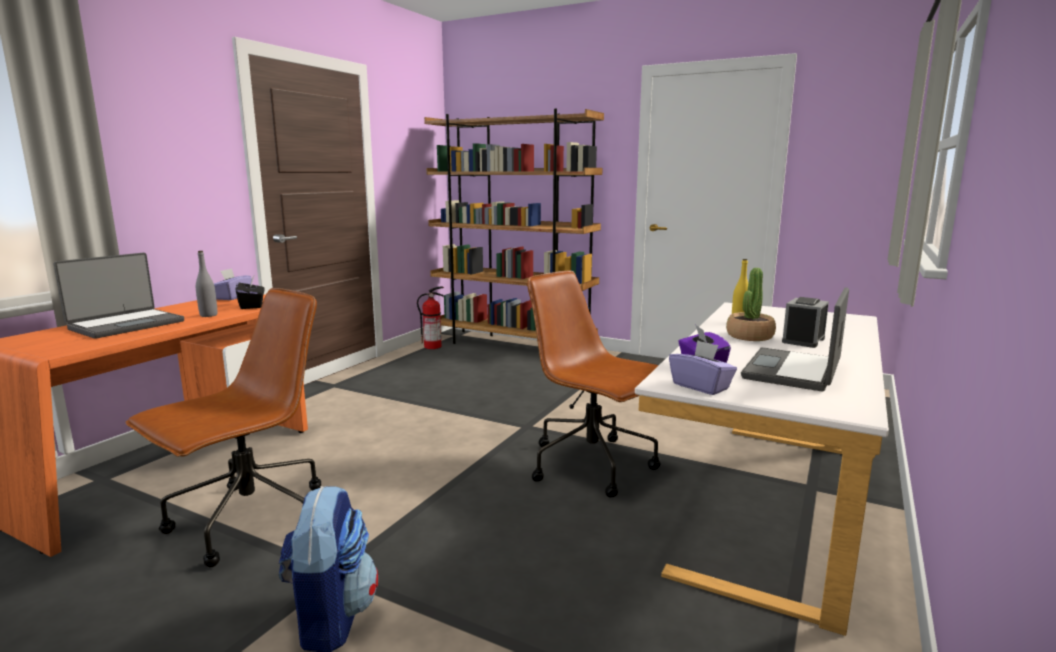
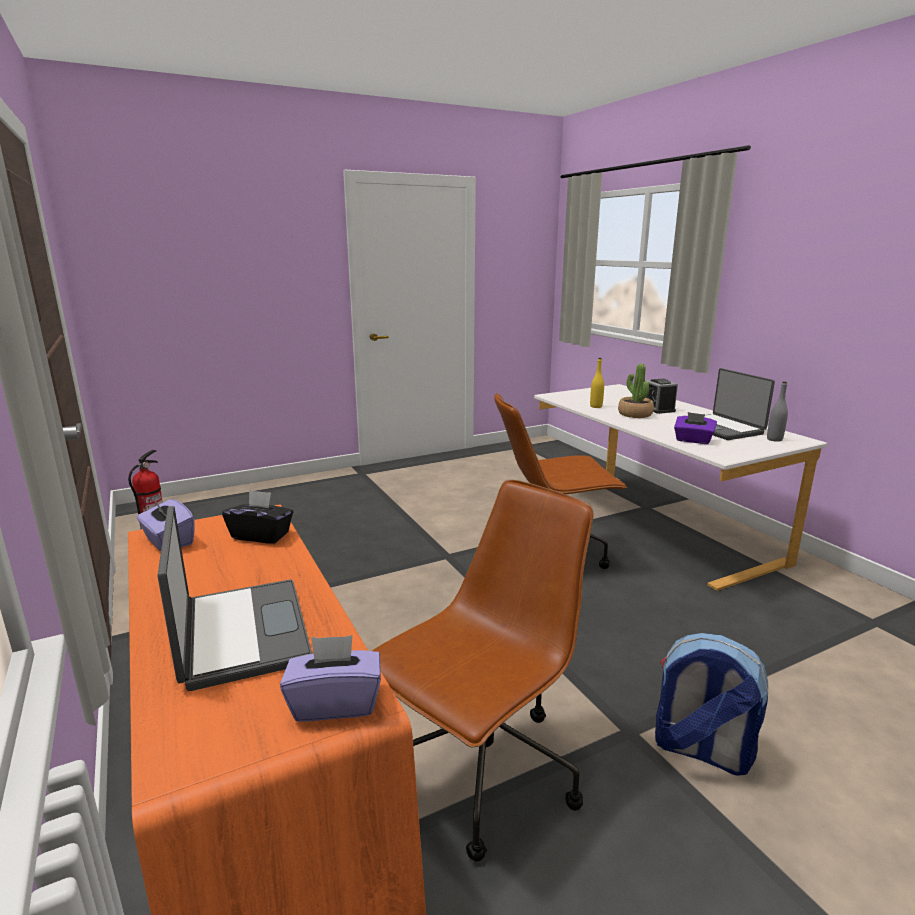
camera: 55 degrees left, 5 degrees up
brown office chair [125,288,321,567] -> brown office chair turned 60 degrees clockwise [372,480,593,862]
grey bottle [196,251,217,317] -> grey bottle moved to [767,382,788,442]
brown bookcase [424,108,604,344] -> none
purple tissue box [669,340,737,395] -> purple tissue box moved to [280,635,381,722]

